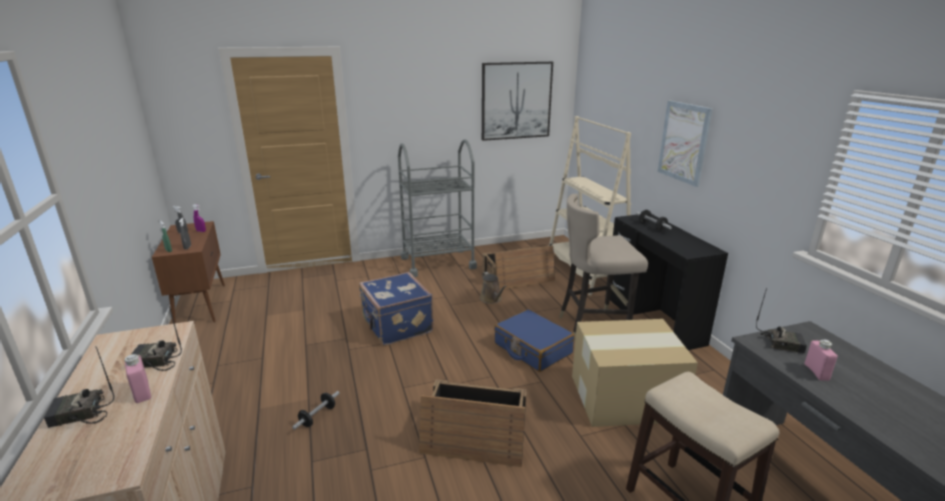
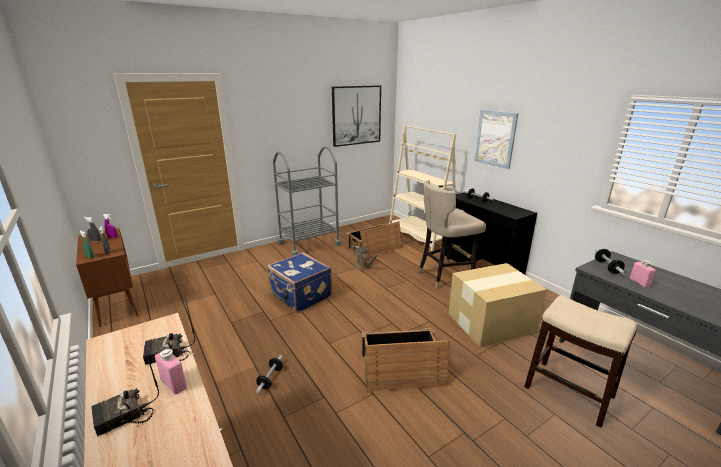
camera: 15 degrees left, 0 degrees up
blue suitcase [494,309,575,372] -> none
radio [756,288,807,353] -> dumbbell [595,249,625,274]

